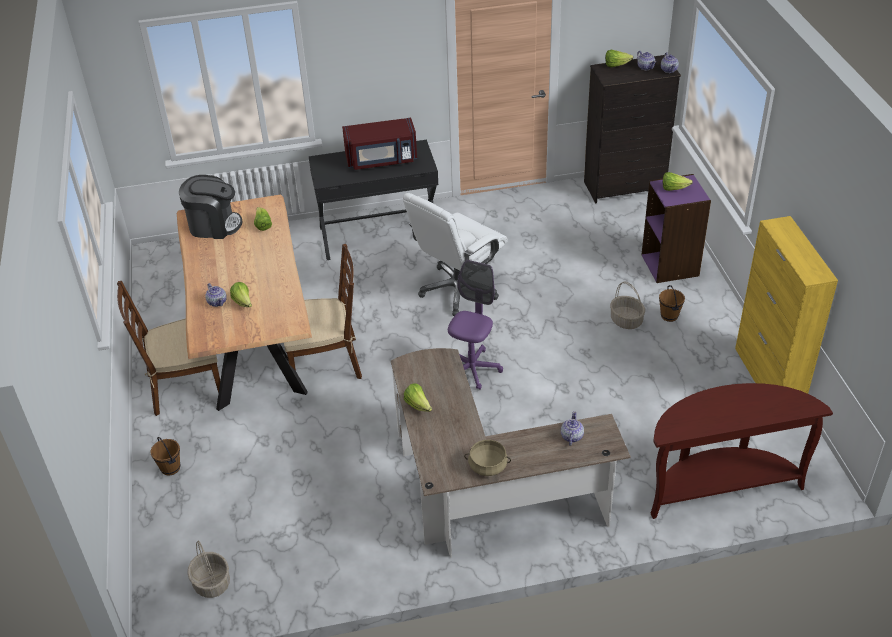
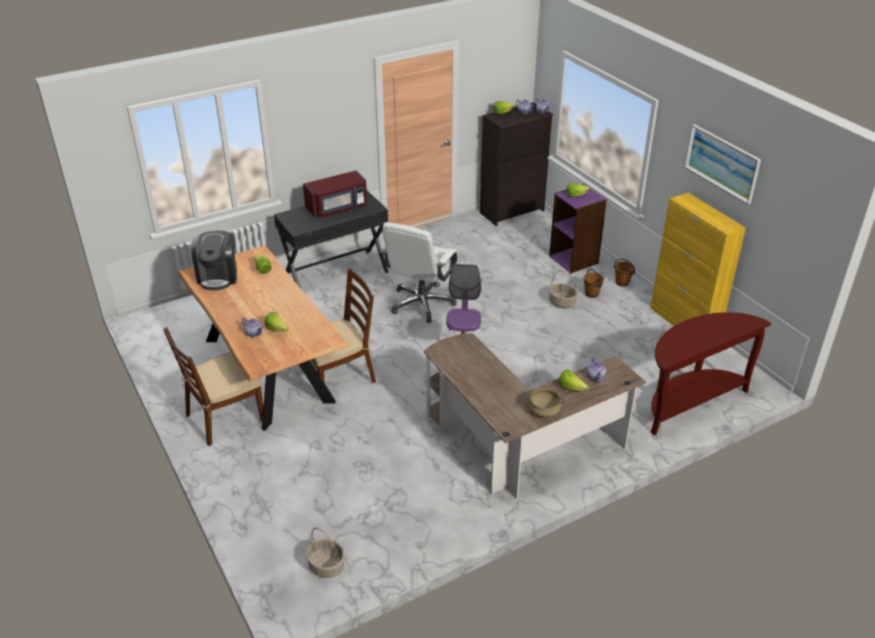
camera: 20 degrees left, 5 degrees down
brown bucket [151,437,180,476] -> brown bucket moved to [613,259,635,287]
coffee machine [179,175,243,239] -> coffee machine turned 105 degrees clockwise [191,230,237,291]
lettuce [404,383,432,412] -> lettuce moved to [559,370,589,391]
none -> picture [684,124,761,205]

